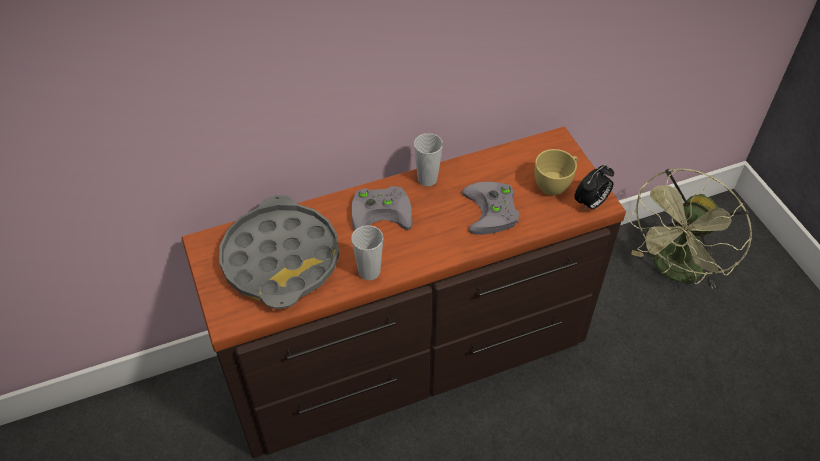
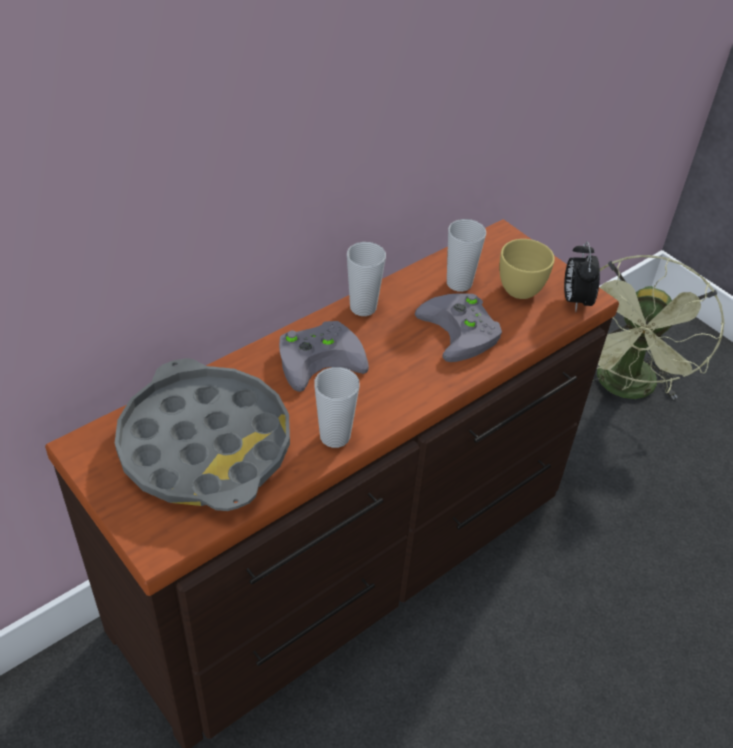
camera: 20 degrees left, 5 degrees down
alarm clock [574,165,614,211] -> alarm clock turned 150 degrees clockwise [564,242,600,312]
none -> cup [447,219,486,292]

